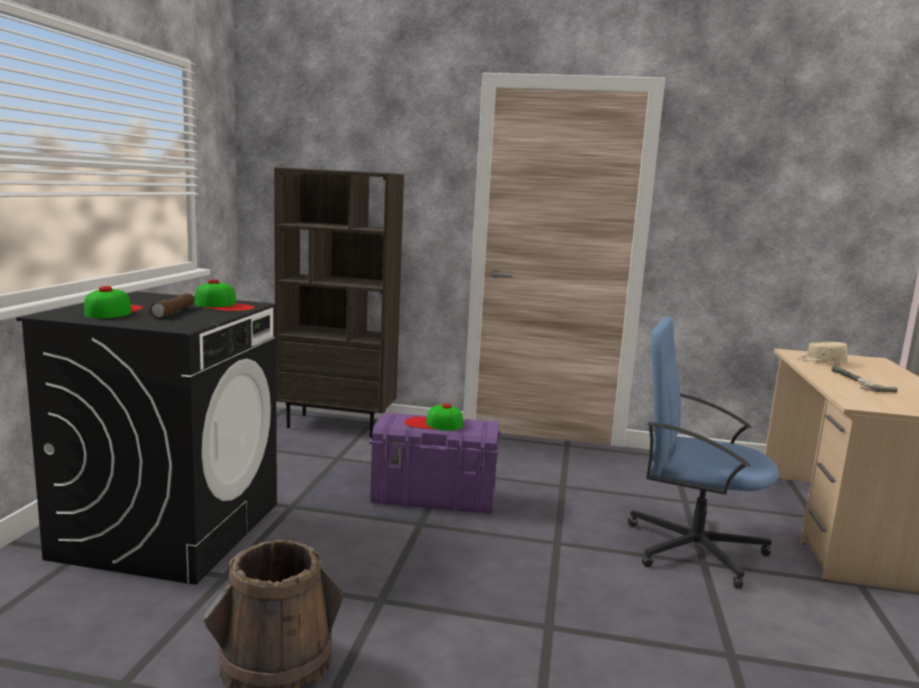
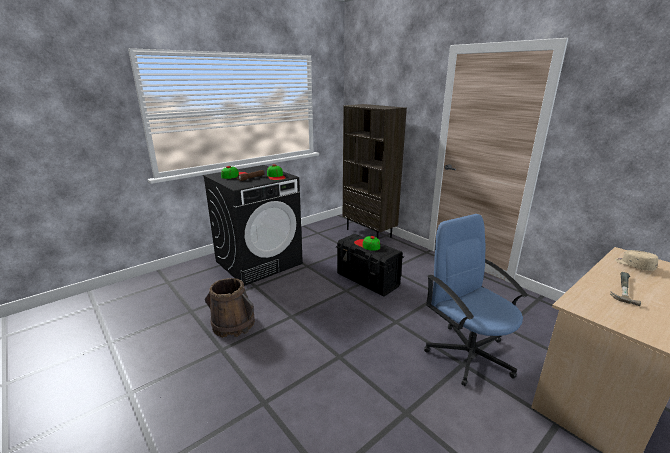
camera: 40 degrees right, 10 degrees up
purple storage box [369,412,501,514] -> black storage box [336,233,404,296]

